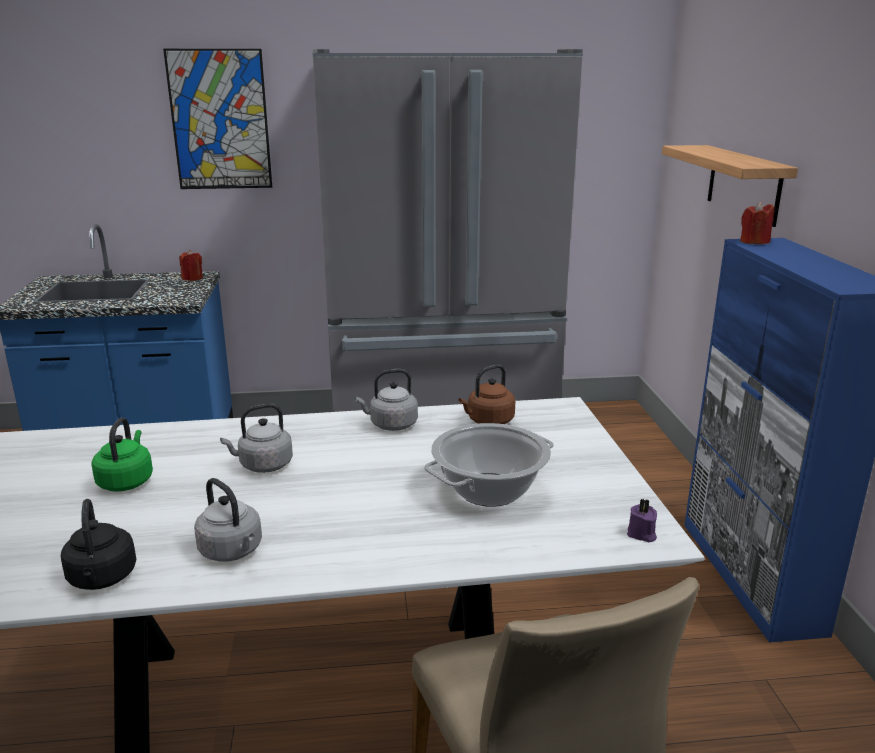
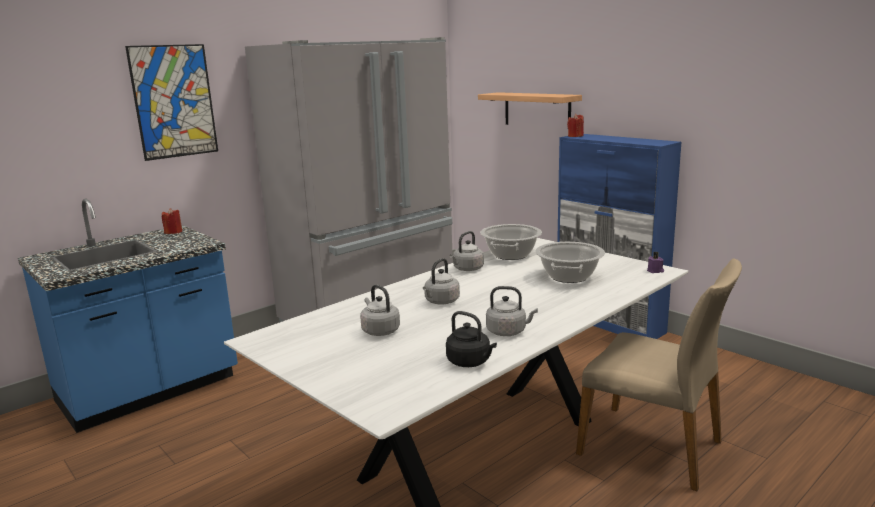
camera: 35 degrees left, 5 degrees down
green kettle [91,417,153,492] -> grey kettle [360,284,400,336]
brown kettle [458,364,515,424] -> cooking pot [480,224,542,260]

